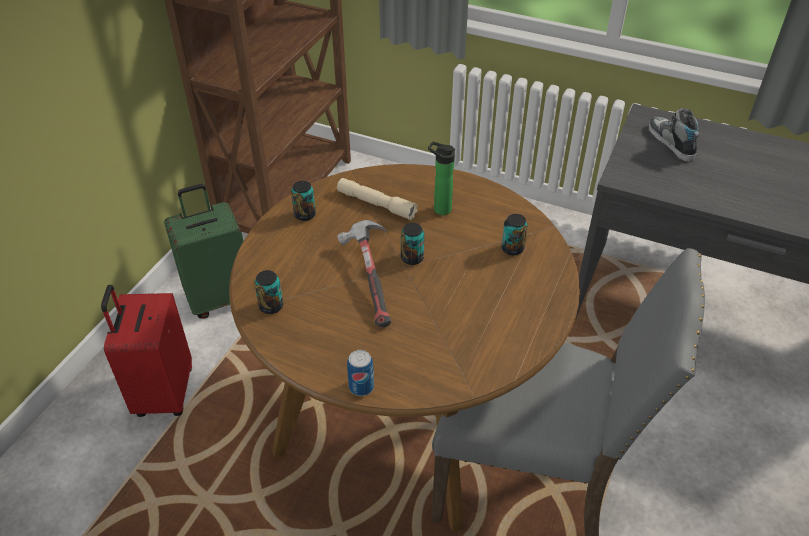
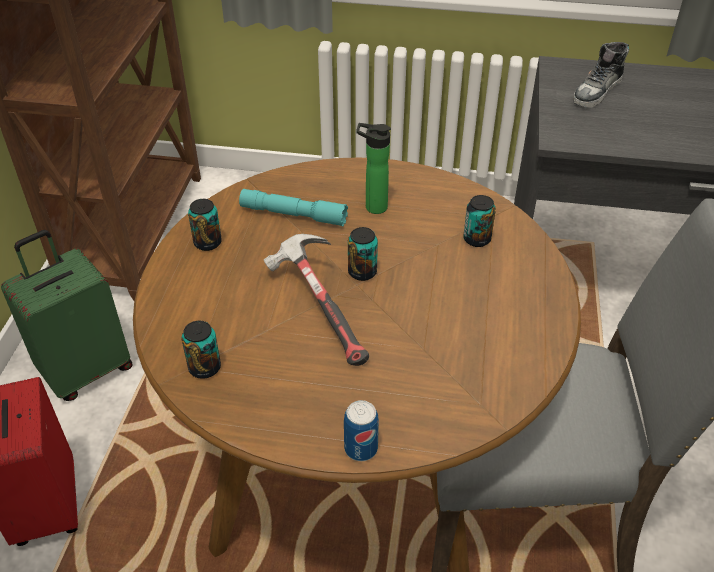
camera: 15 degrees left, 0 degrees up
beige flashlight [337,178,418,220] -> turquoise flashlight [239,189,348,226]
shoe [649,108,699,162] -> shoe turned 105 degrees counterclockwise [573,42,629,107]

